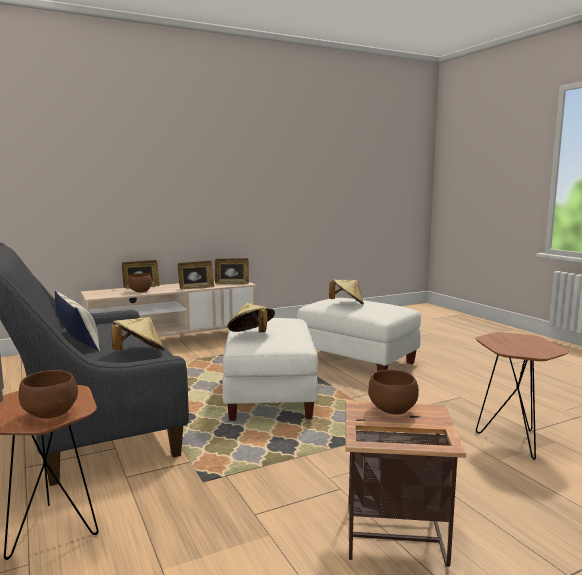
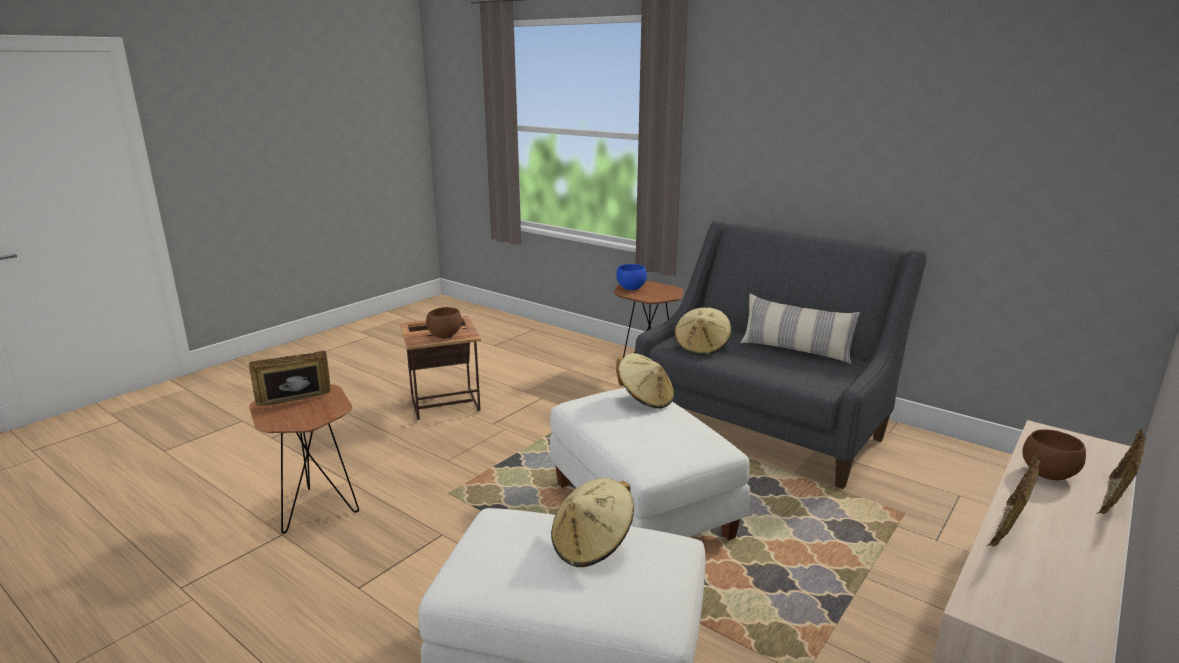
camera: 155 degrees right, 10 degrees up
brown bowl [19,370,78,418] -> blue bowl [616,264,647,290]
picture frame [215,258,249,284] -> picture frame moved to [249,351,330,407]

